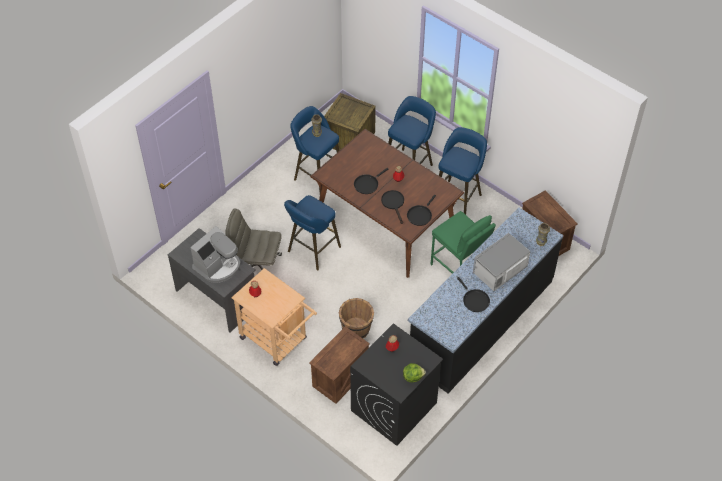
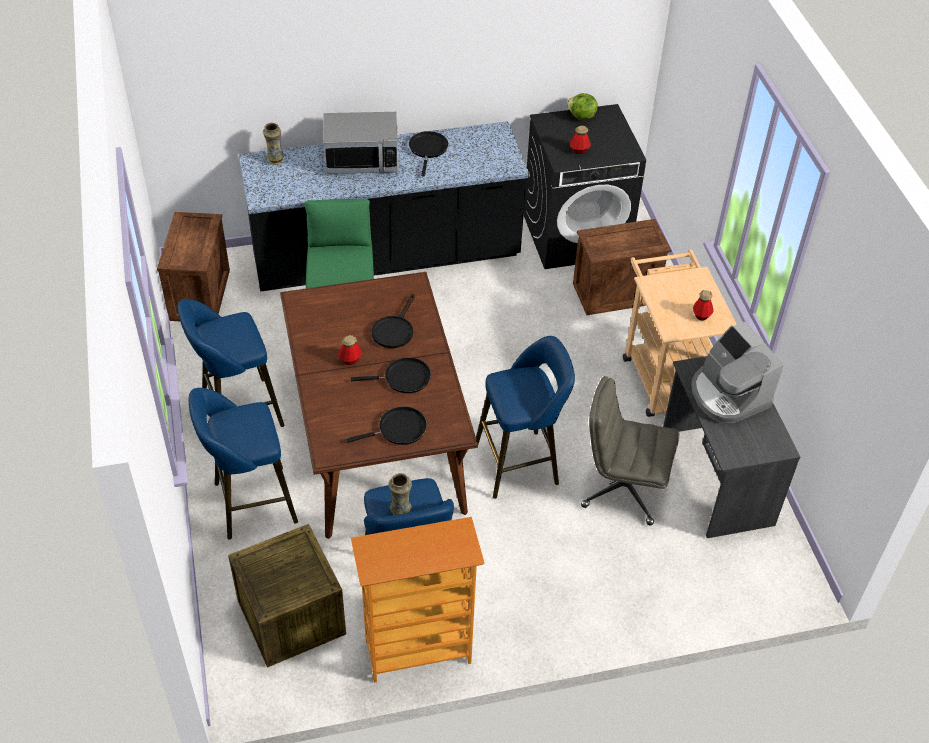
camera: 145 degrees left, 5 degrees down
coffee machine [190,226,241,283] -> coffee machine turned 105 degrees counterclockwise [691,322,784,423]
grey office chair [226,208,282,270] -> grey office chair turned 150 degrees clockwise [581,376,679,526]
brown bucket [339,298,374,338] -> none
black frying pan [407,195,436,226] -> black frying pan moved to [346,406,427,445]
none -> bookcase [351,517,485,682]

